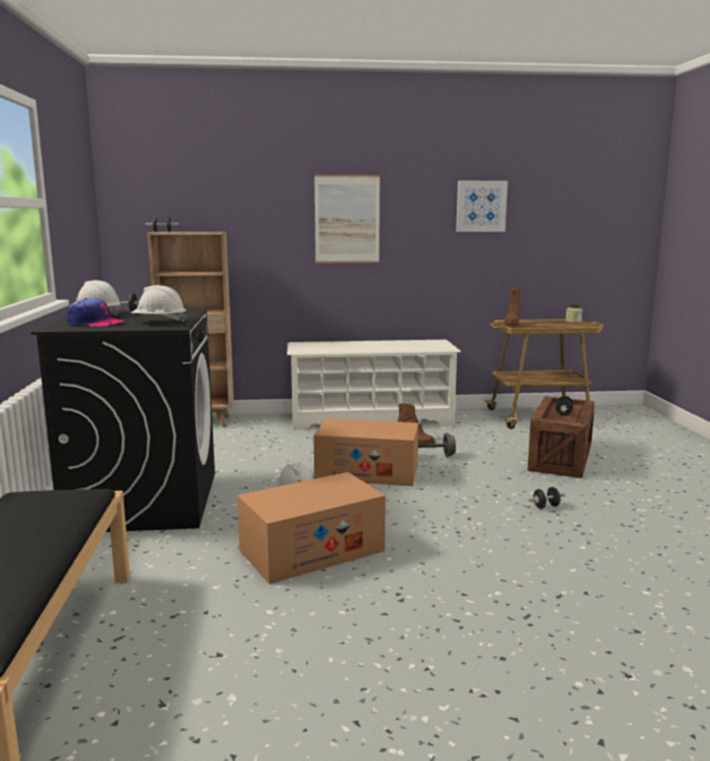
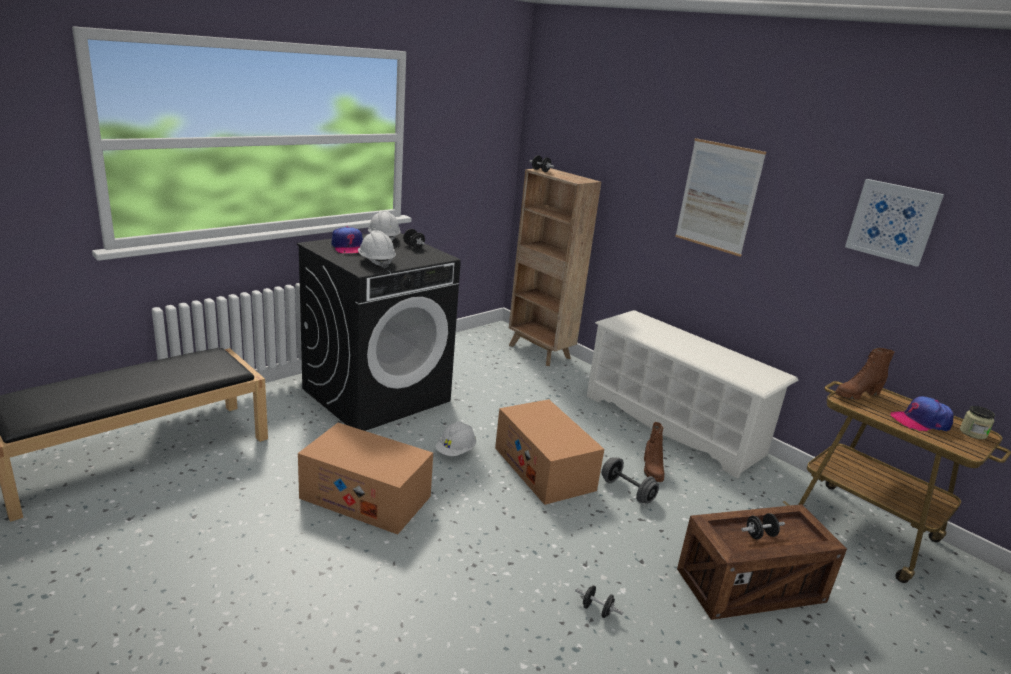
camera: 50 degrees right, 10 degrees up
none -> cap [890,396,954,431]

